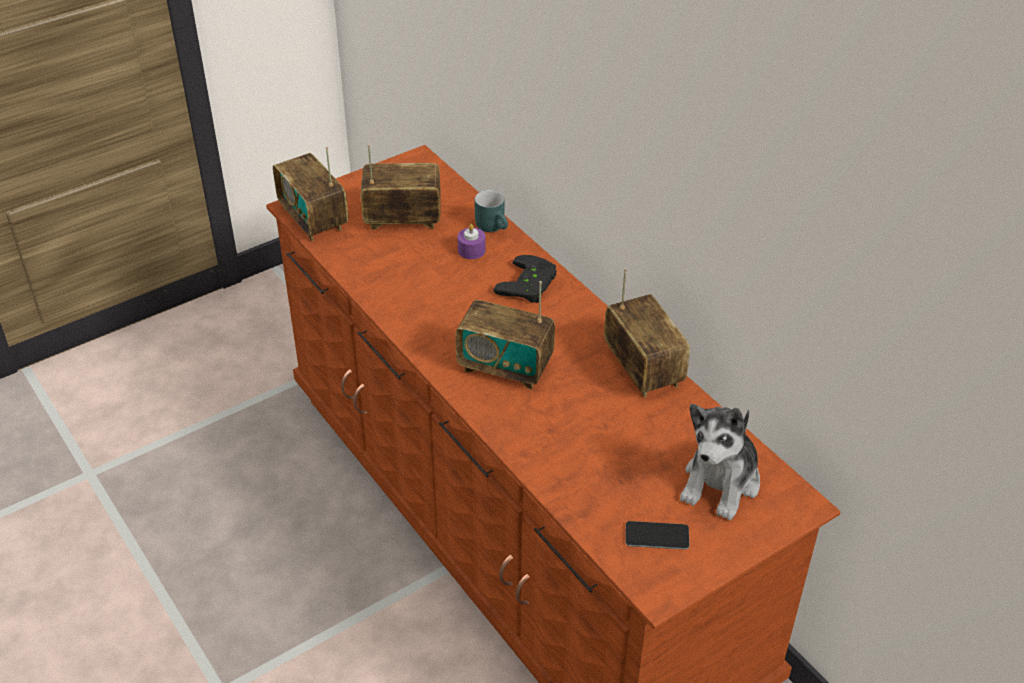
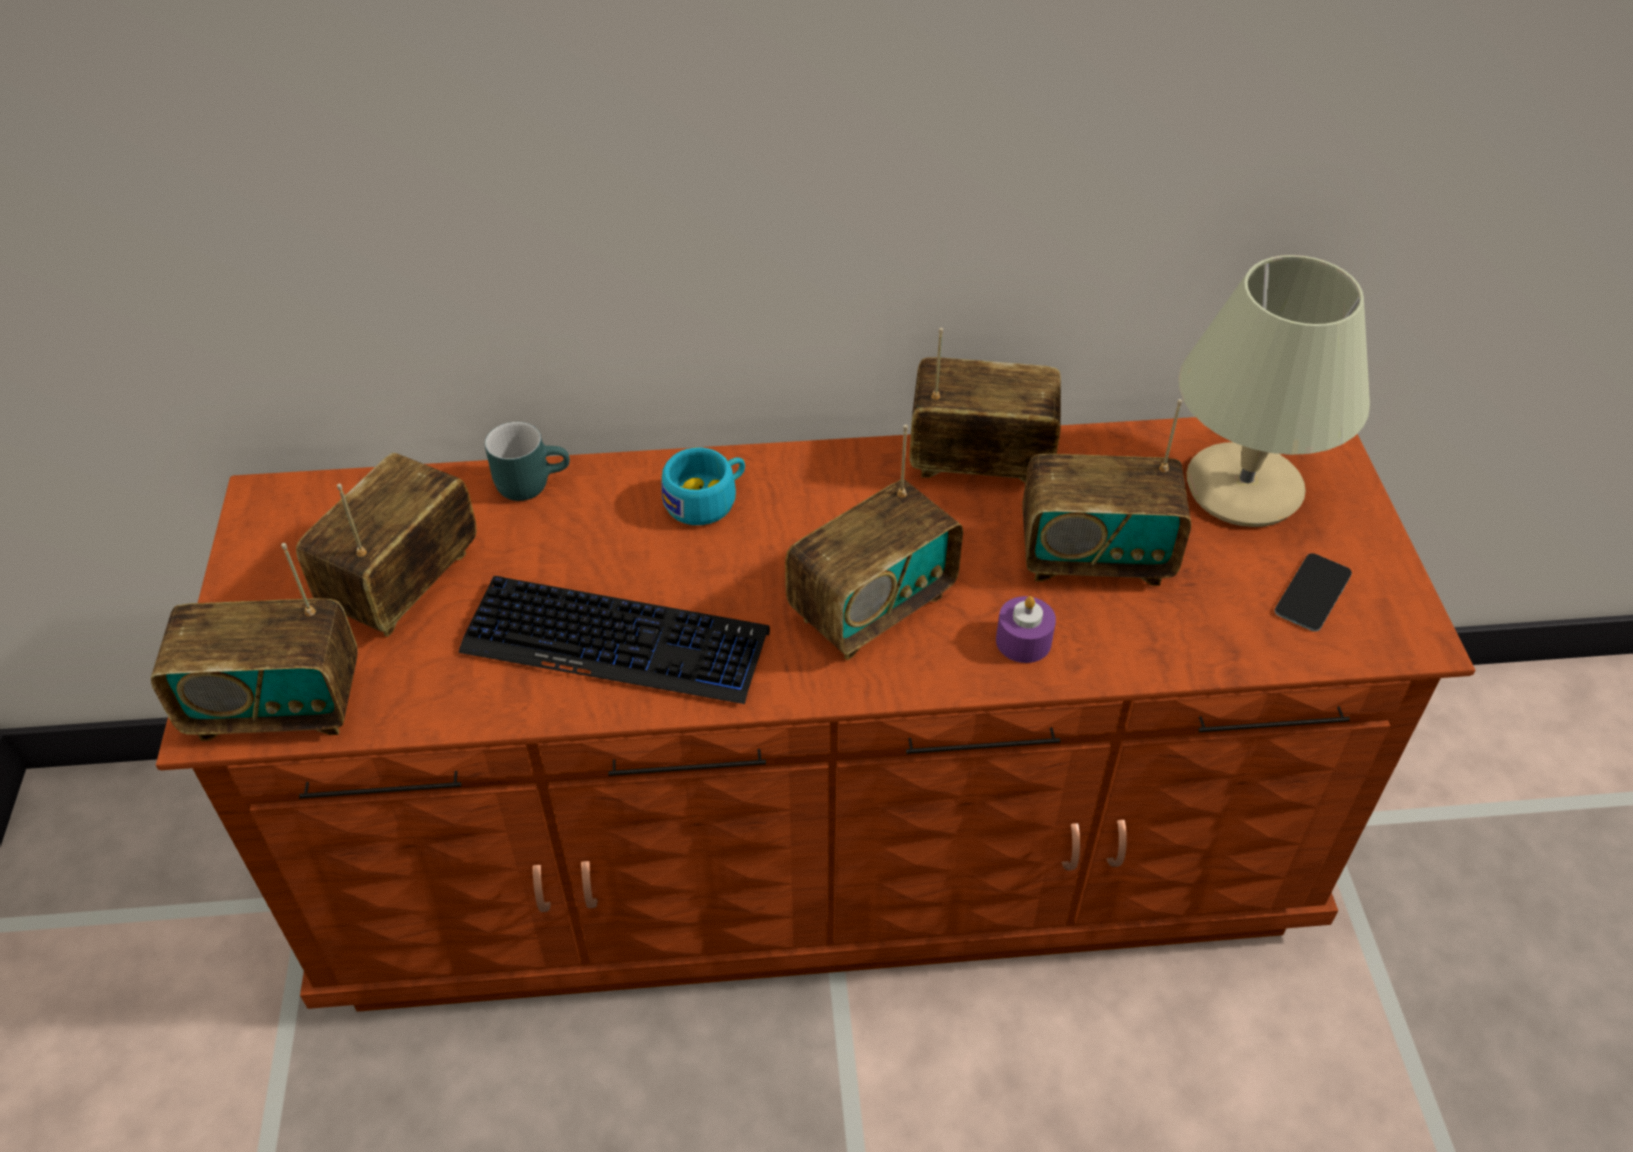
camera: 60 degrees left, 5 degrees up
purple candle [458,224,486,259] -> purple candle moved to [996,596,1056,663]
black game controller [493,255,556,303] -> turquoise cup [661,448,745,525]
plush toy [680,404,760,520] -> beige table lamp [1179,255,1370,527]
none -> keyboard [458,576,770,704]
none -> radio [1022,399,1191,586]

